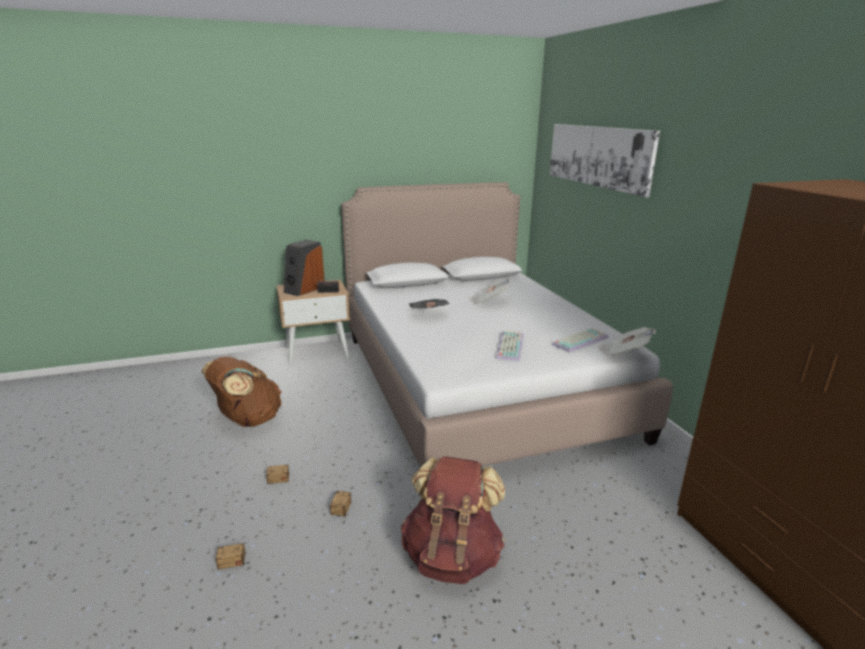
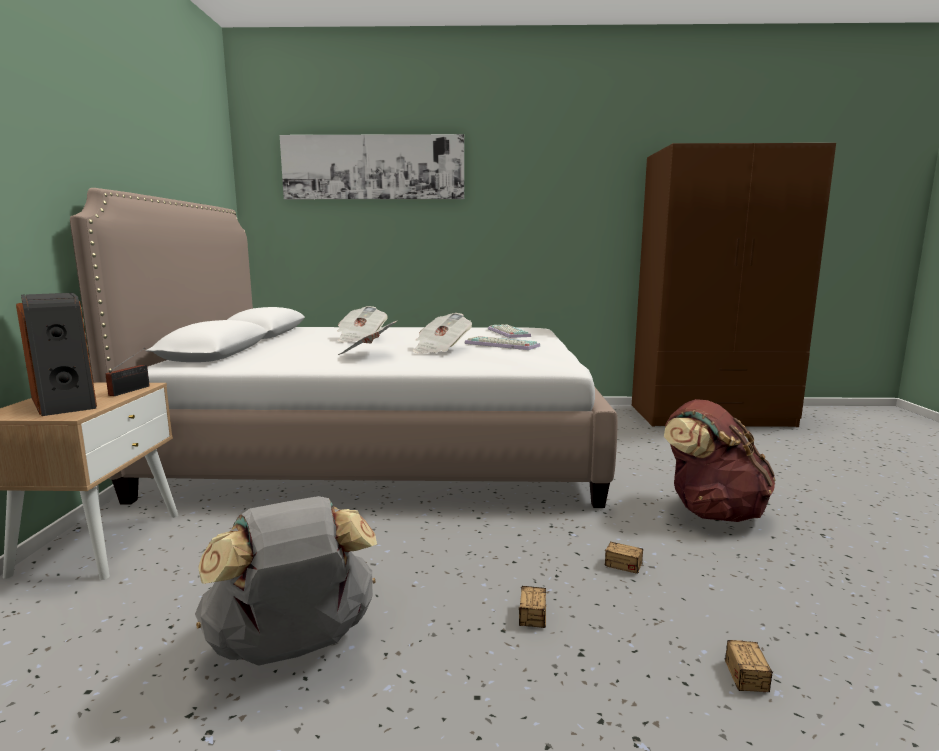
camera: 70 degrees left, 10 degrees down
brown backpack [202,357,282,427] -> grey backpack [195,496,377,666]
newspaper [598,327,656,357] -> newspaper moved to [413,313,472,354]

